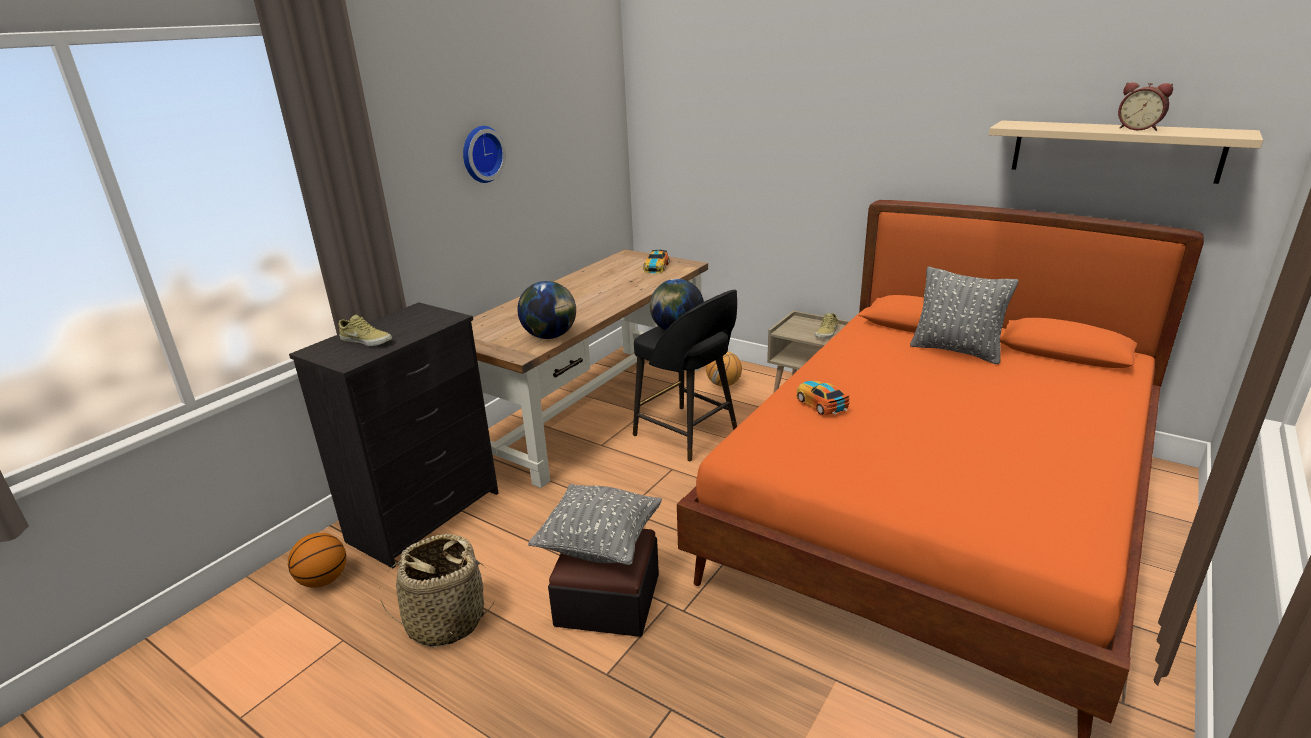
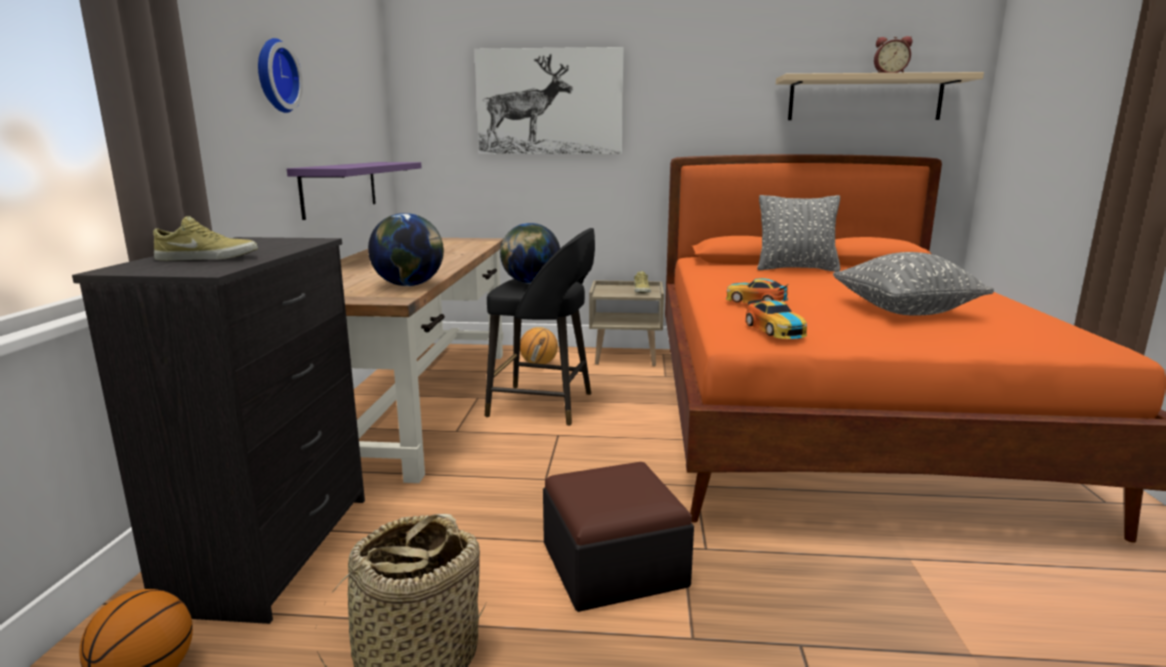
camera: 30 degrees left, 10 degrees down
grey pillow [528,484,662,565] -> grey pillow moved to [833,252,994,316]
toy car [643,250,669,273] -> toy car moved to [746,300,807,339]
none -> purple shelf [287,162,422,220]
none -> picture [474,47,624,154]

